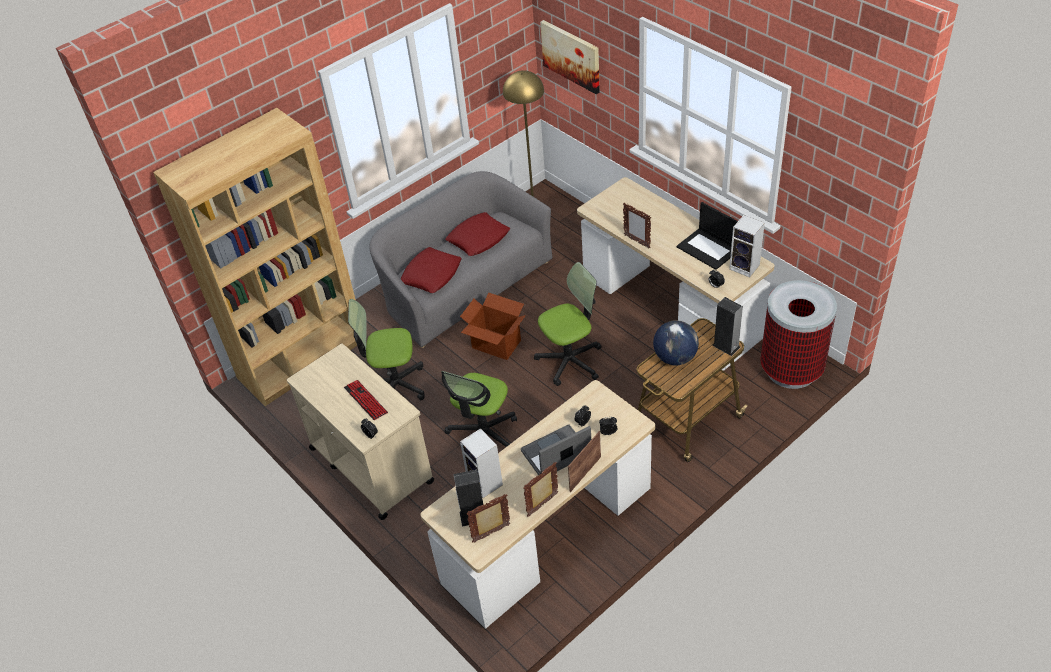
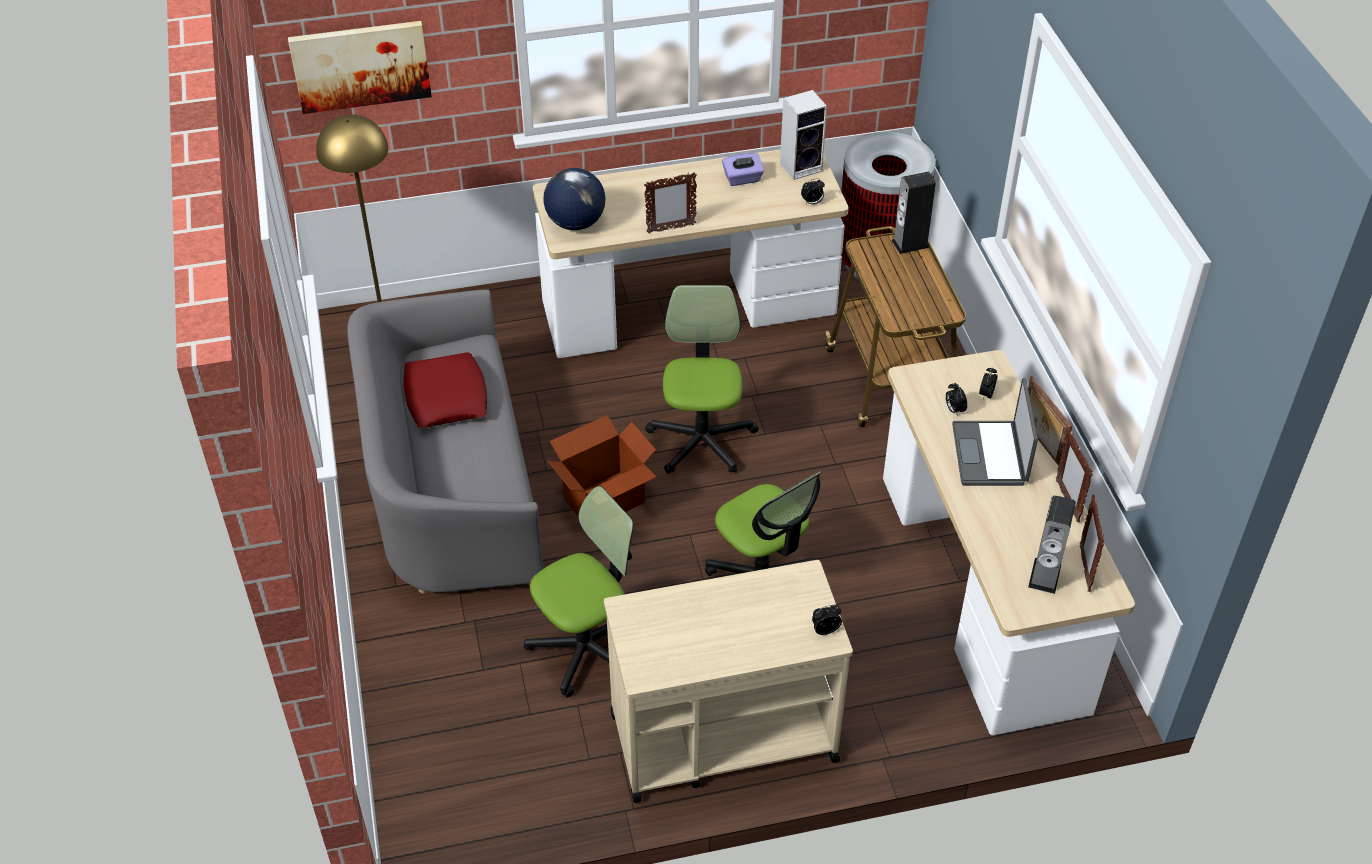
camera: 65 degrees left, 0 degrees up
brown bookcase [153,108,367,406] -> none
keyboard [344,380,388,420] -> none
office chair [348,299,425,400] -> office chair turned 150 degrees counterclockwise [524,486,633,698]
red pillow [401,247,461,293] -> none
speaker [460,428,503,498] -> none
globe [653,320,699,365] -> globe moved to [543,168,605,230]
laptop [677,202,738,270] -> purple tissue box [722,153,764,186]

